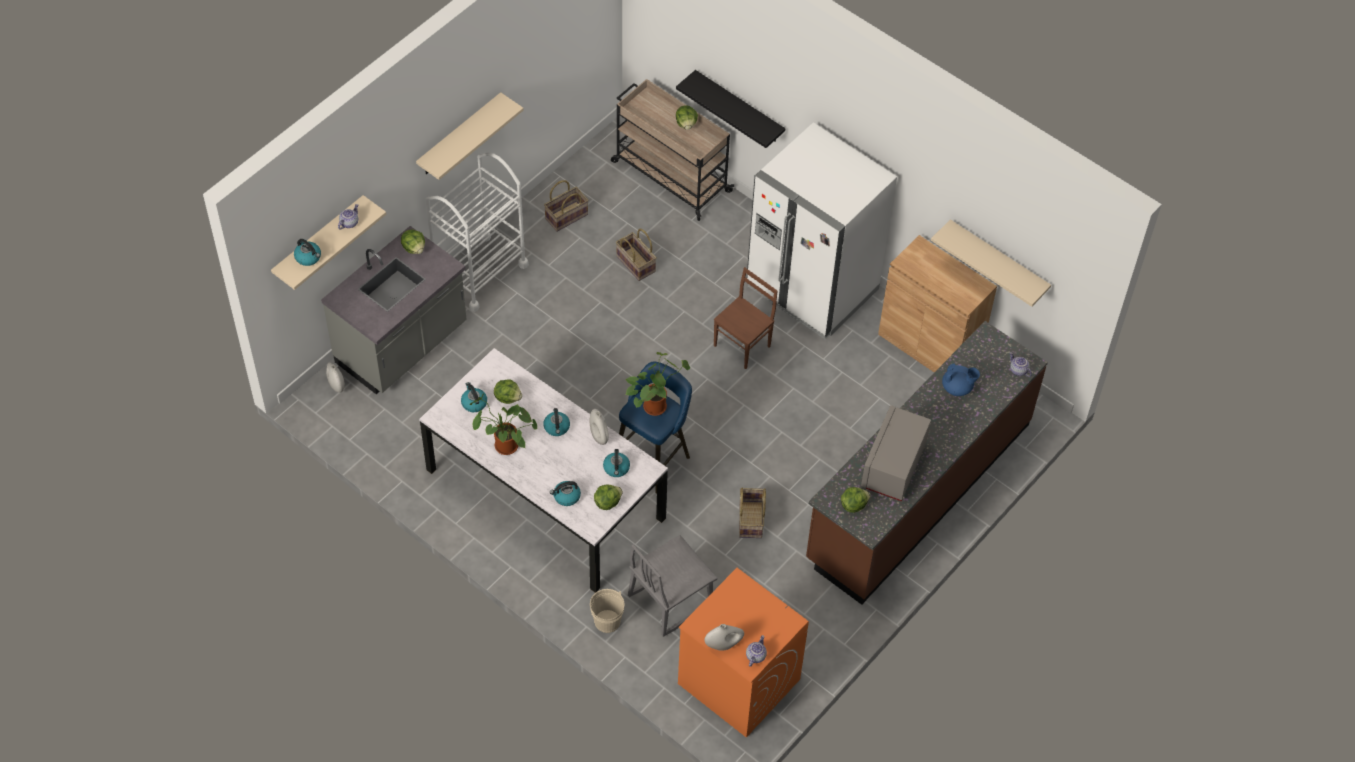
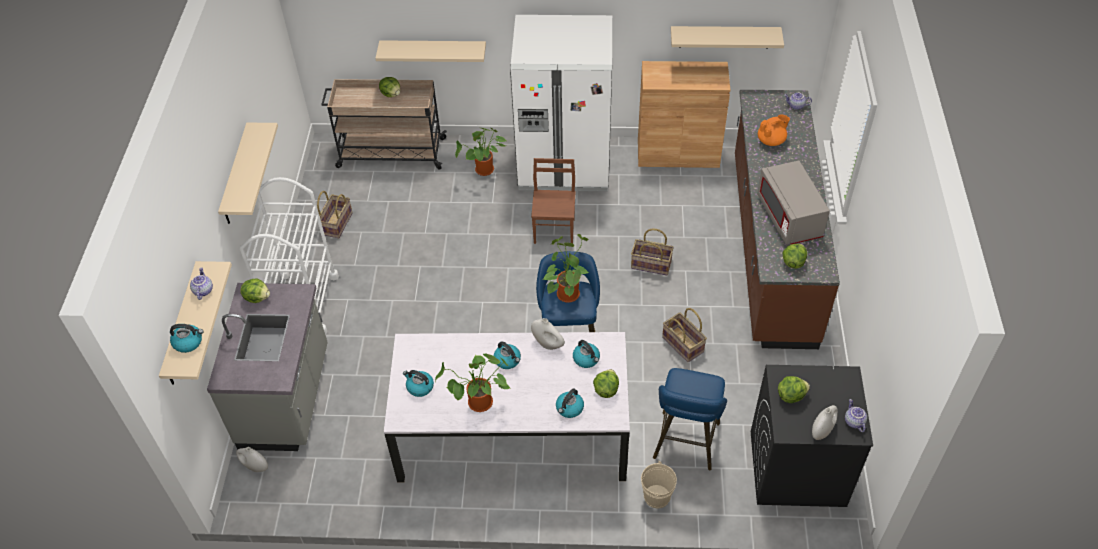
camera: 35 degrees left, 5 degrees down
lettuce [494,379,522,404] -> lettuce moved to [778,376,810,403]
basket [616,229,657,281] -> basket moved to [631,228,674,276]
grey chair [628,535,718,637] -> blue stool [653,368,727,470]
black shelf [676,70,785,148] -> beige shelf [375,40,486,62]
orange washing machine [678,568,809,737] -> black washing machine [751,365,873,507]
blue teapot [942,363,980,396] -> orange teapot [758,114,790,146]
none -> potted plant [455,128,506,176]

